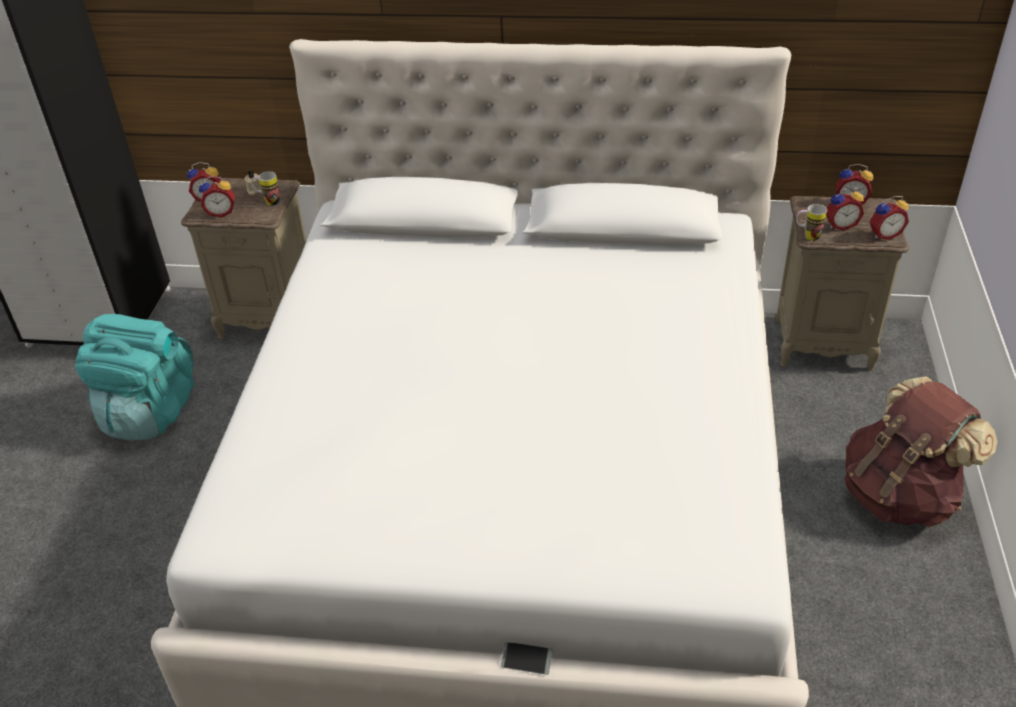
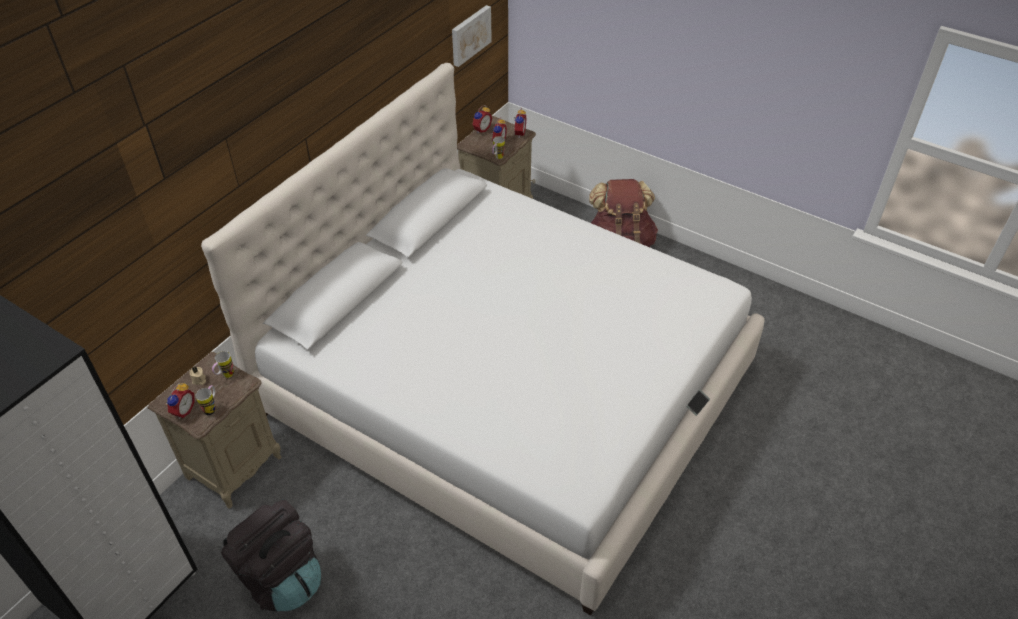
camera: 65 degrees left, 5 degrees up
turquoise backpack [75,314,194,441] -> black backpack [221,500,321,611]
alarm clock [199,176,235,218] -> mug [195,385,216,416]
none -> picture [452,5,492,67]

